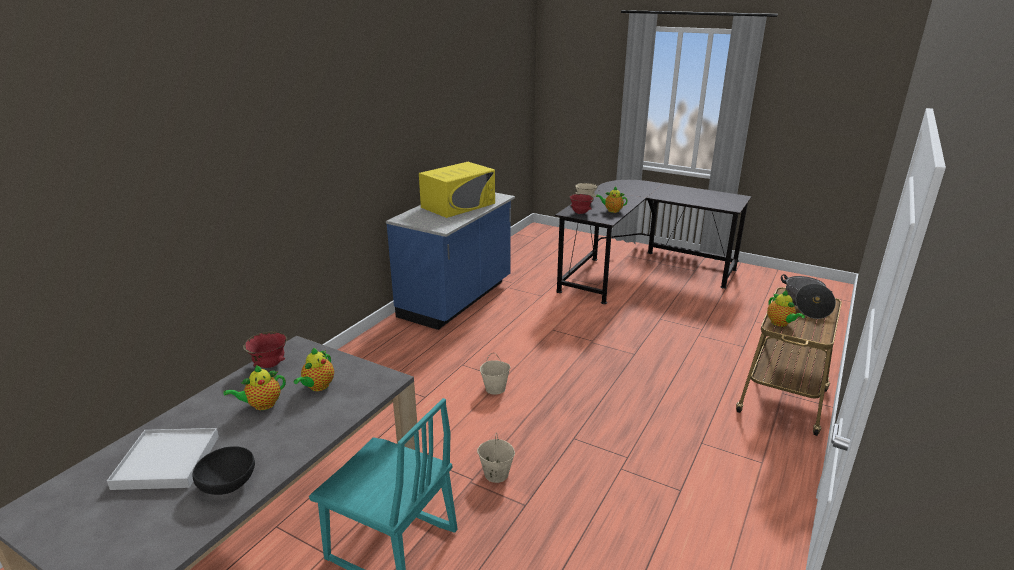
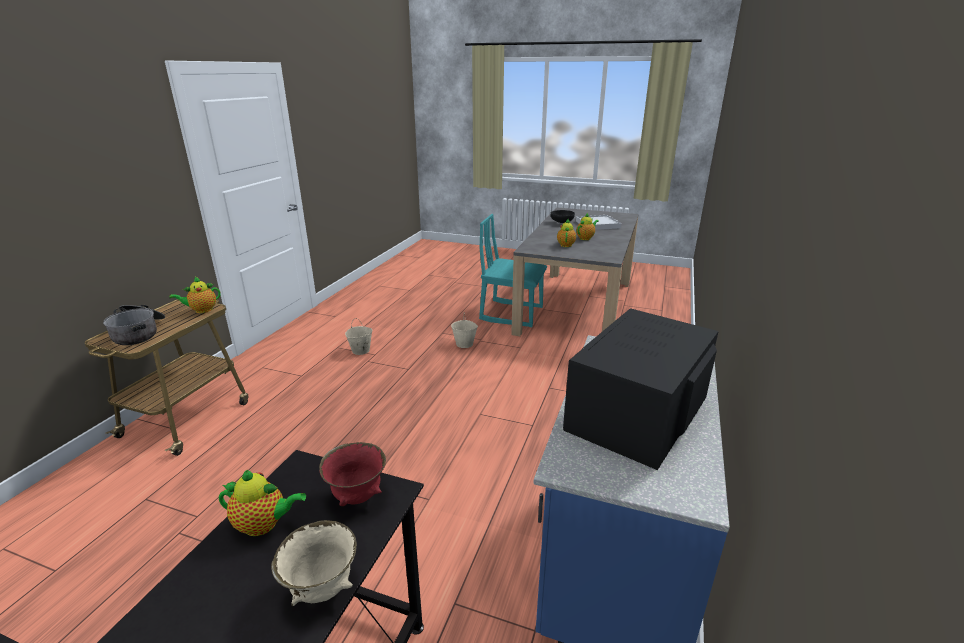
camera: 170 degrees right, 0 degrees up
red bowl [243,331,287,368] -> none
yellow microwave [419,162,495,218] -> black microwave [563,308,719,470]
beige bucket [480,353,510,395] -> beige bucket moved to [345,318,372,355]
teapot [767,290,805,327] -> teapot turned 90 degrees counterclockwise [170,277,221,313]

